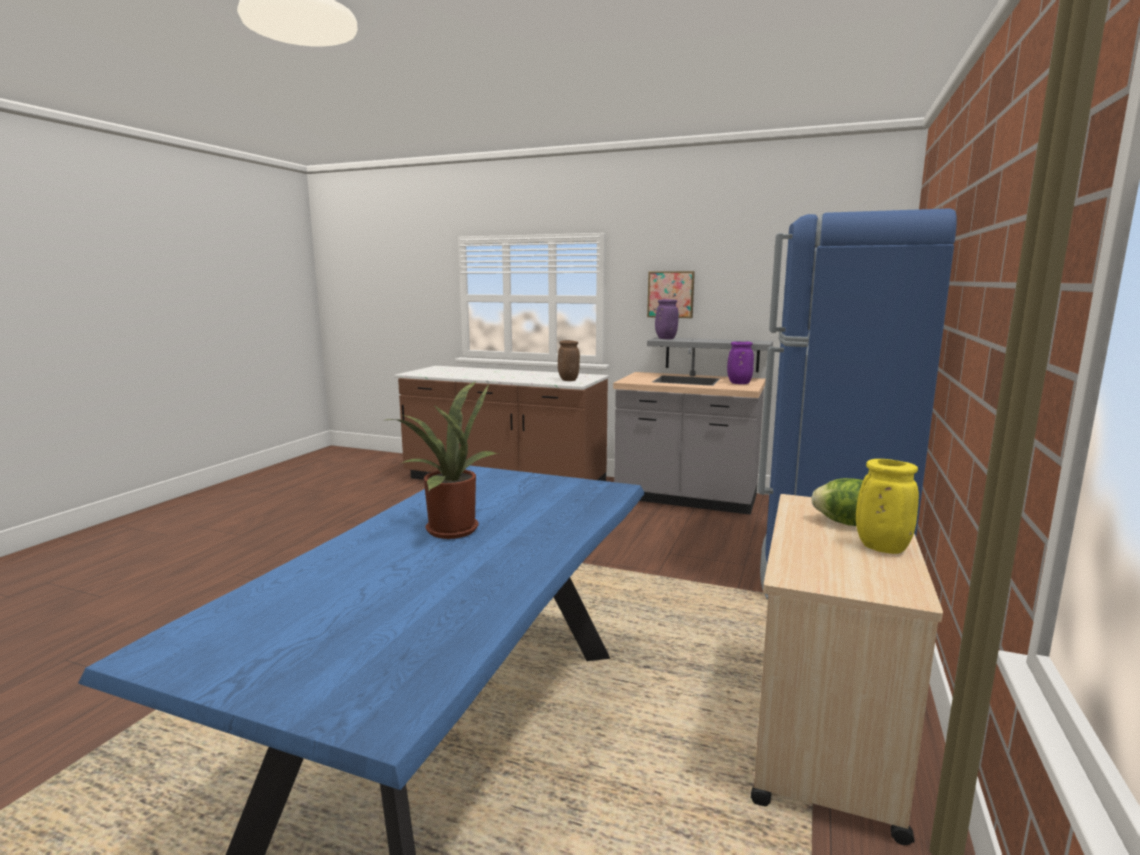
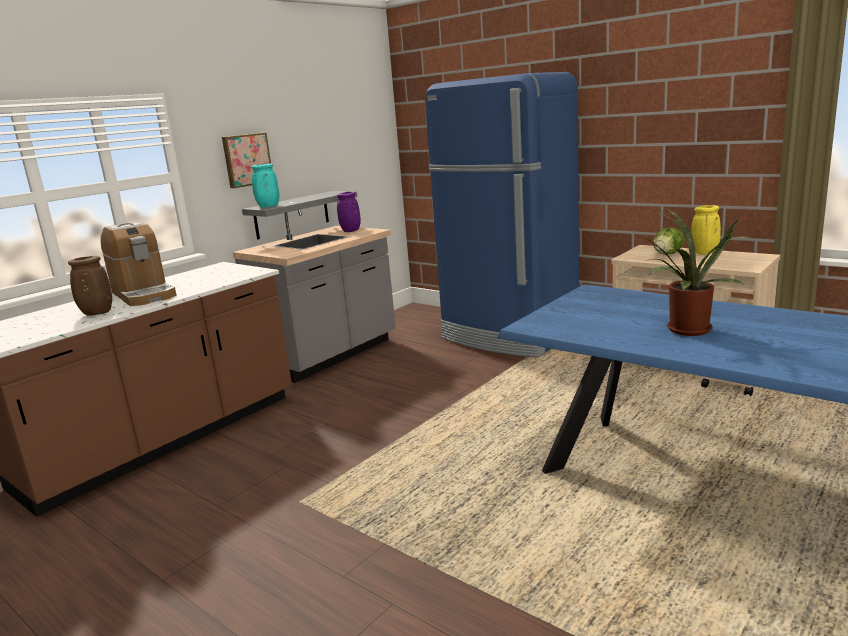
camera: 70 degrees left, 5 degrees up
brown vase [558,340,580,381] -> brown vase moved to [68,256,112,315]
purple vase [655,299,679,339] -> turquoise vase [252,163,279,207]
none -> coffee machine [101,221,176,306]

